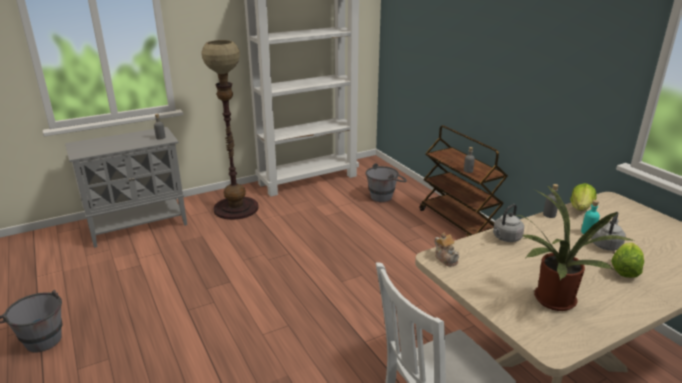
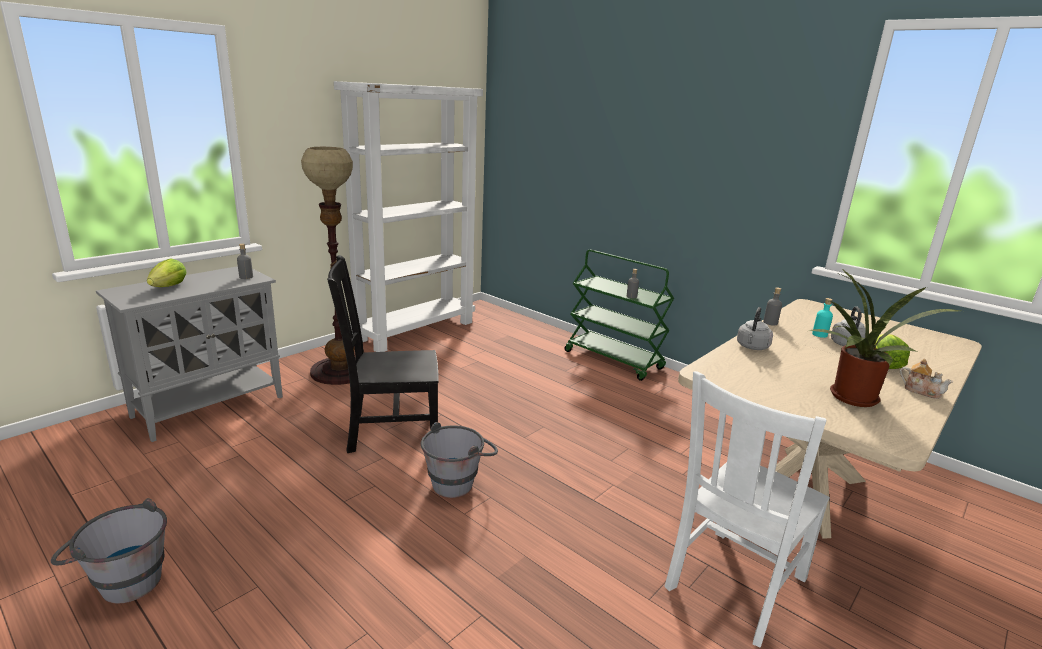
camera: 20 degrees left, 5 degrees down
grey bucket [366,163,407,202] -> grey bucket moved to [421,422,498,498]
brown cart [419,125,508,237] -> green cart [565,249,674,381]
teapot [434,233,459,267] -> teapot moved to [900,359,953,399]
lettuce [570,183,596,211] -> lettuce moved to [147,259,186,287]
none -> black chair [327,255,438,453]

